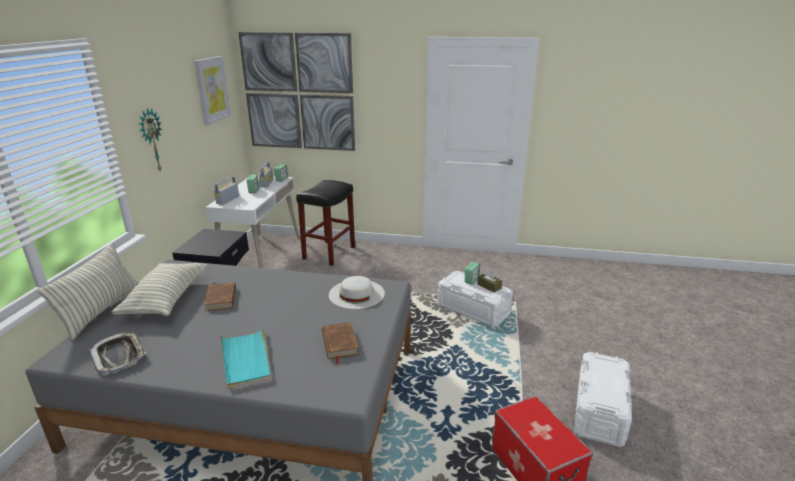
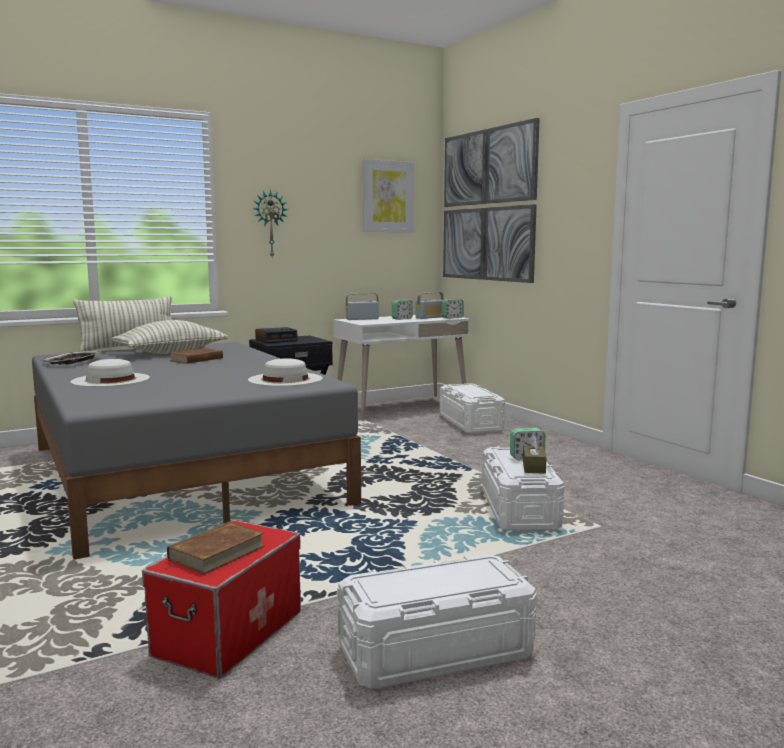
camera: 50 degrees right, 15 degrees down
turquoise tray [220,327,271,388] -> white hat [70,359,150,387]
black stool [296,180,355,266] -> white storage box [440,383,505,434]
brown book [322,322,359,364] -> brown book moved to [163,522,264,575]
none -> alarm clock [255,327,298,343]

